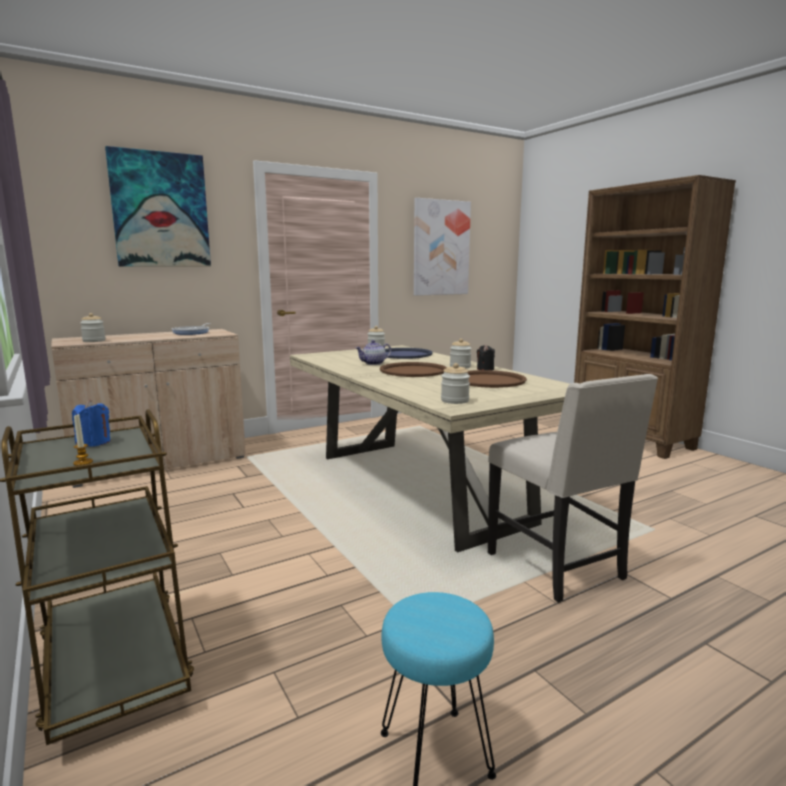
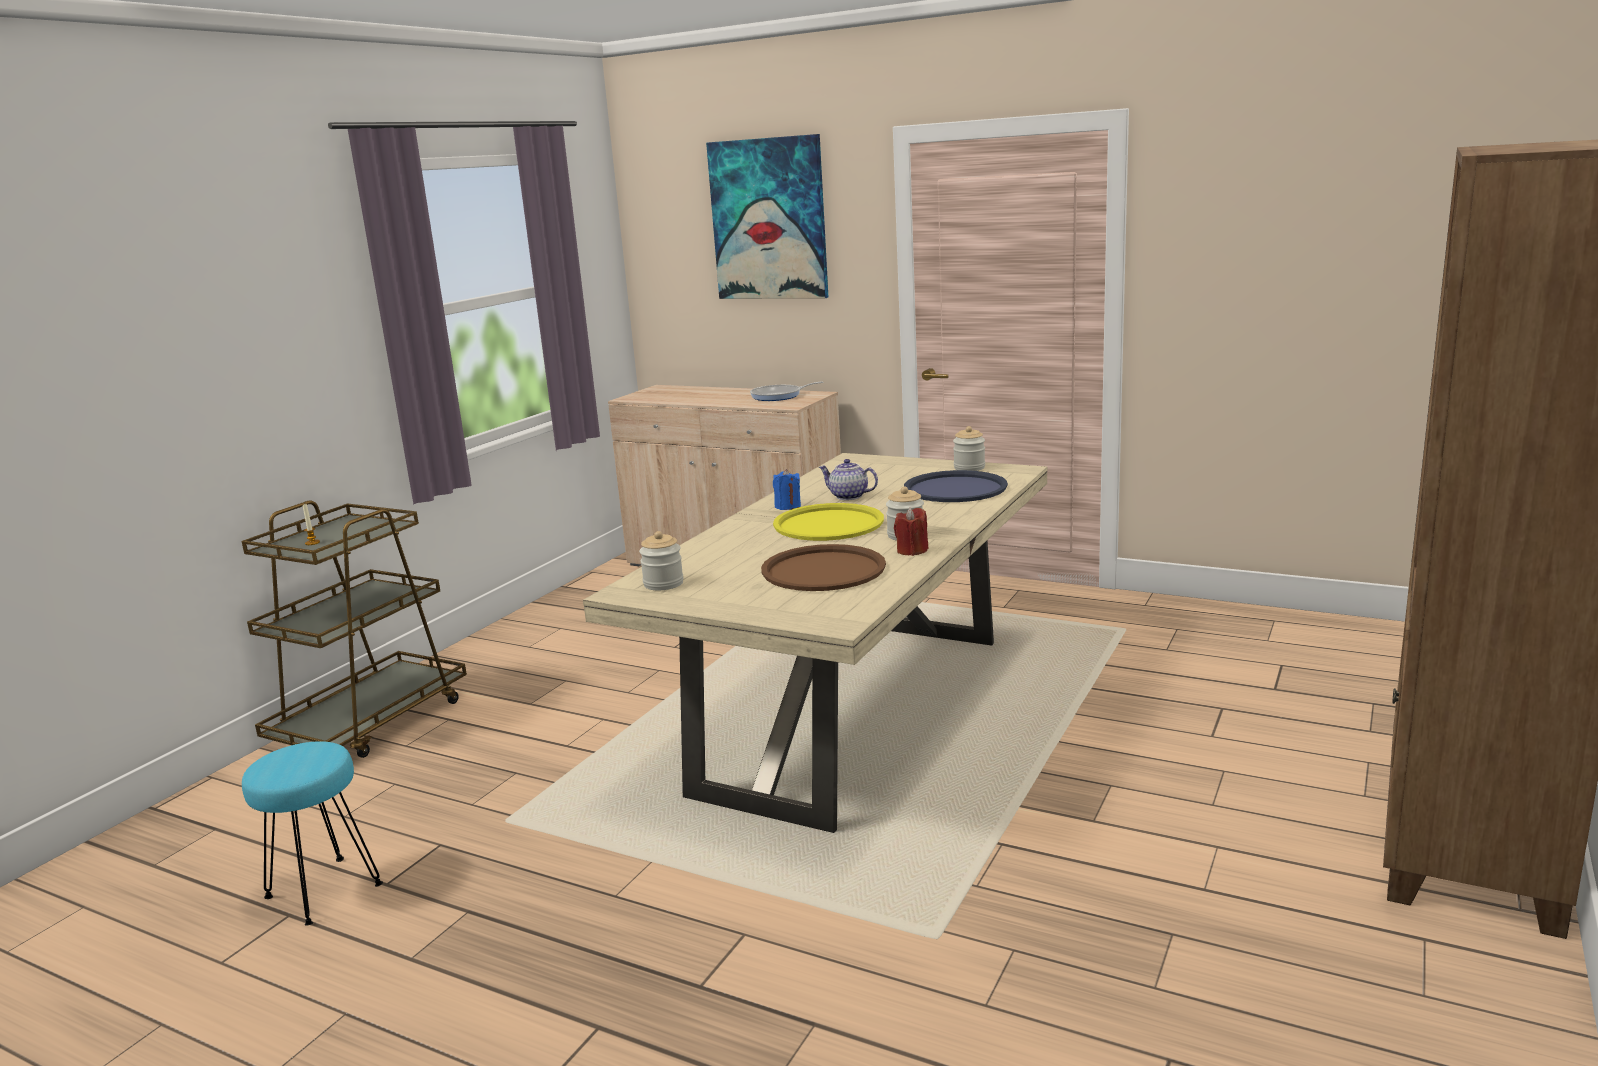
camera: 60 degrees right, 5 degrees up
blue candle [72,399,110,447] -> blue candle moved to [773,469,801,510]
jar [80,313,106,342] -> none
brown tray [380,362,447,377] -> yellow tray [773,503,884,541]
picture [414,198,471,296] -> none
black candle [477,345,495,370] -> red candle [894,507,928,556]
beige chair [488,374,658,602] -> none

